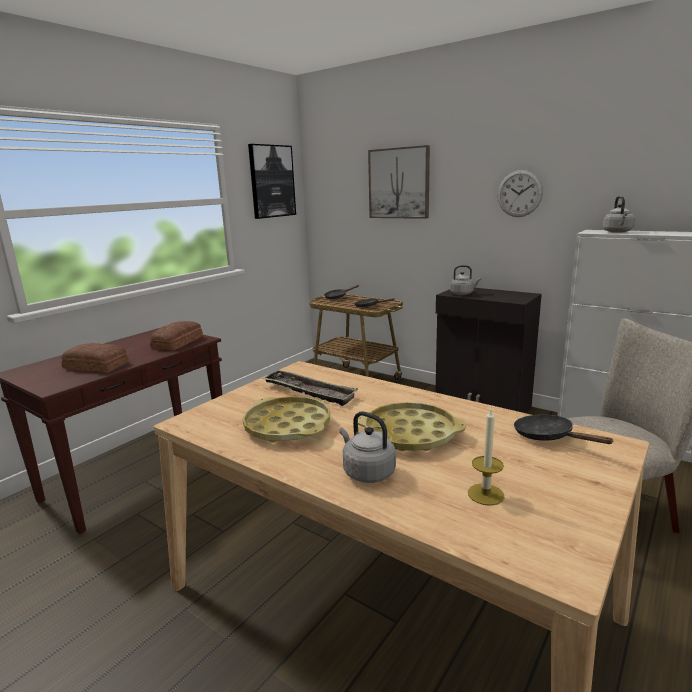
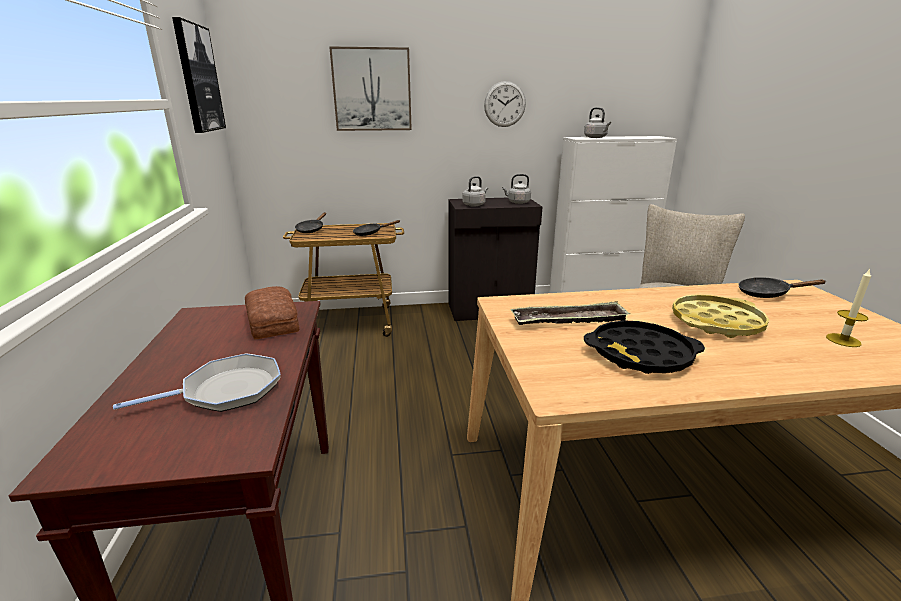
camera: 45 degrees left, 5 degrees up
bread [61,343,129,372] -> frying pan [113,353,281,412]
yellow tray [243,396,330,442] -> black tray [584,320,705,374]
grey kettle [339,411,396,483] -> grey kettle moved to [502,174,531,204]

